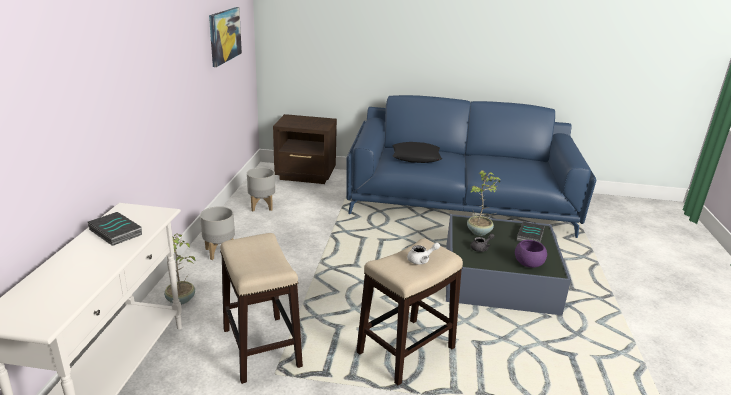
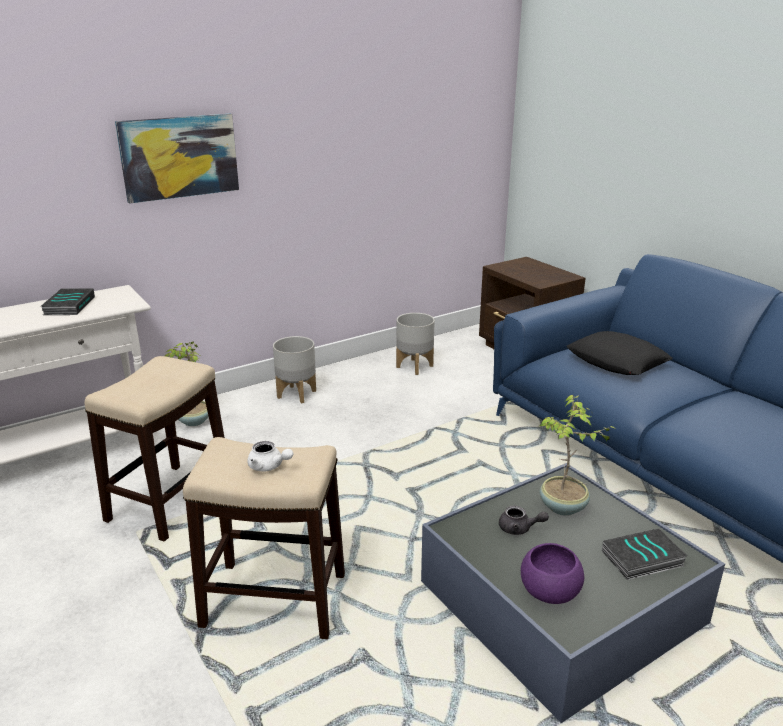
camera: 50 degrees right, 0 degrees up
picture [209,7,242,67] -> picture moved to [115,114,239,204]

